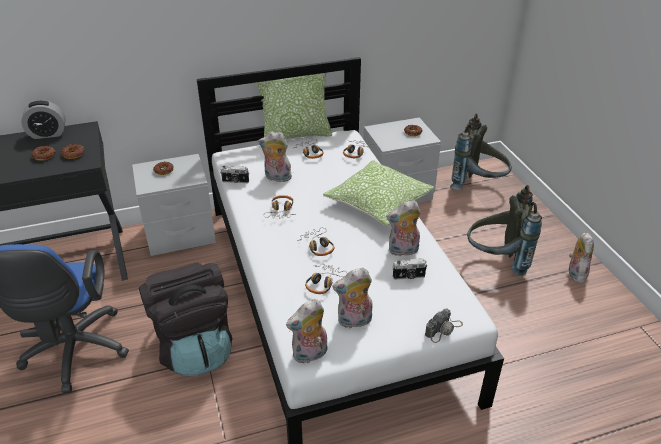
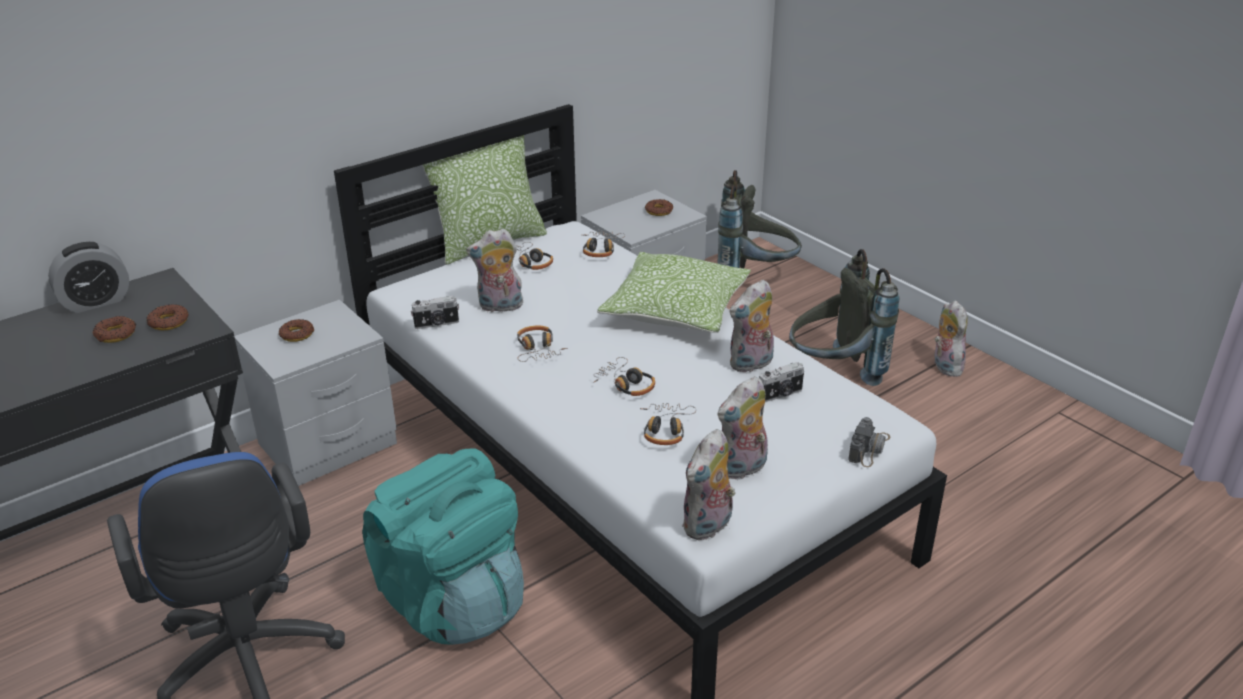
camera: 20 degrees left, 5 degrees down
black backpack [139,263,232,376] -> turquoise backpack [362,449,524,645]

